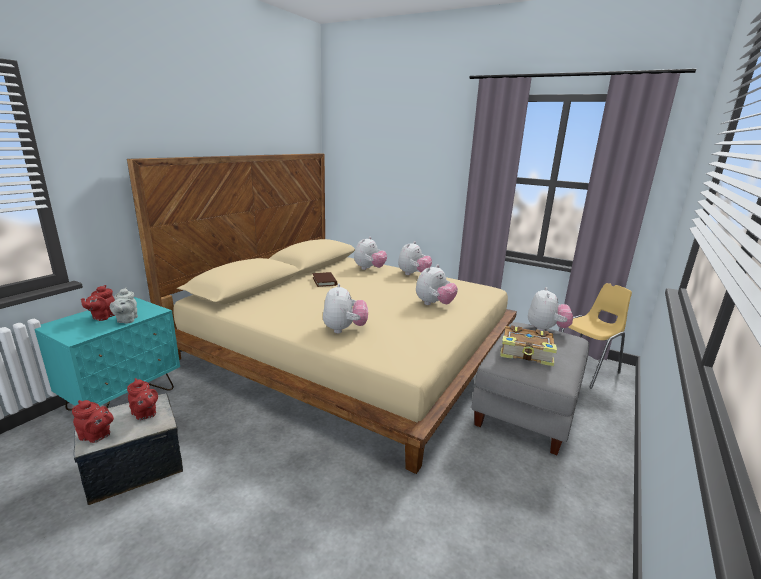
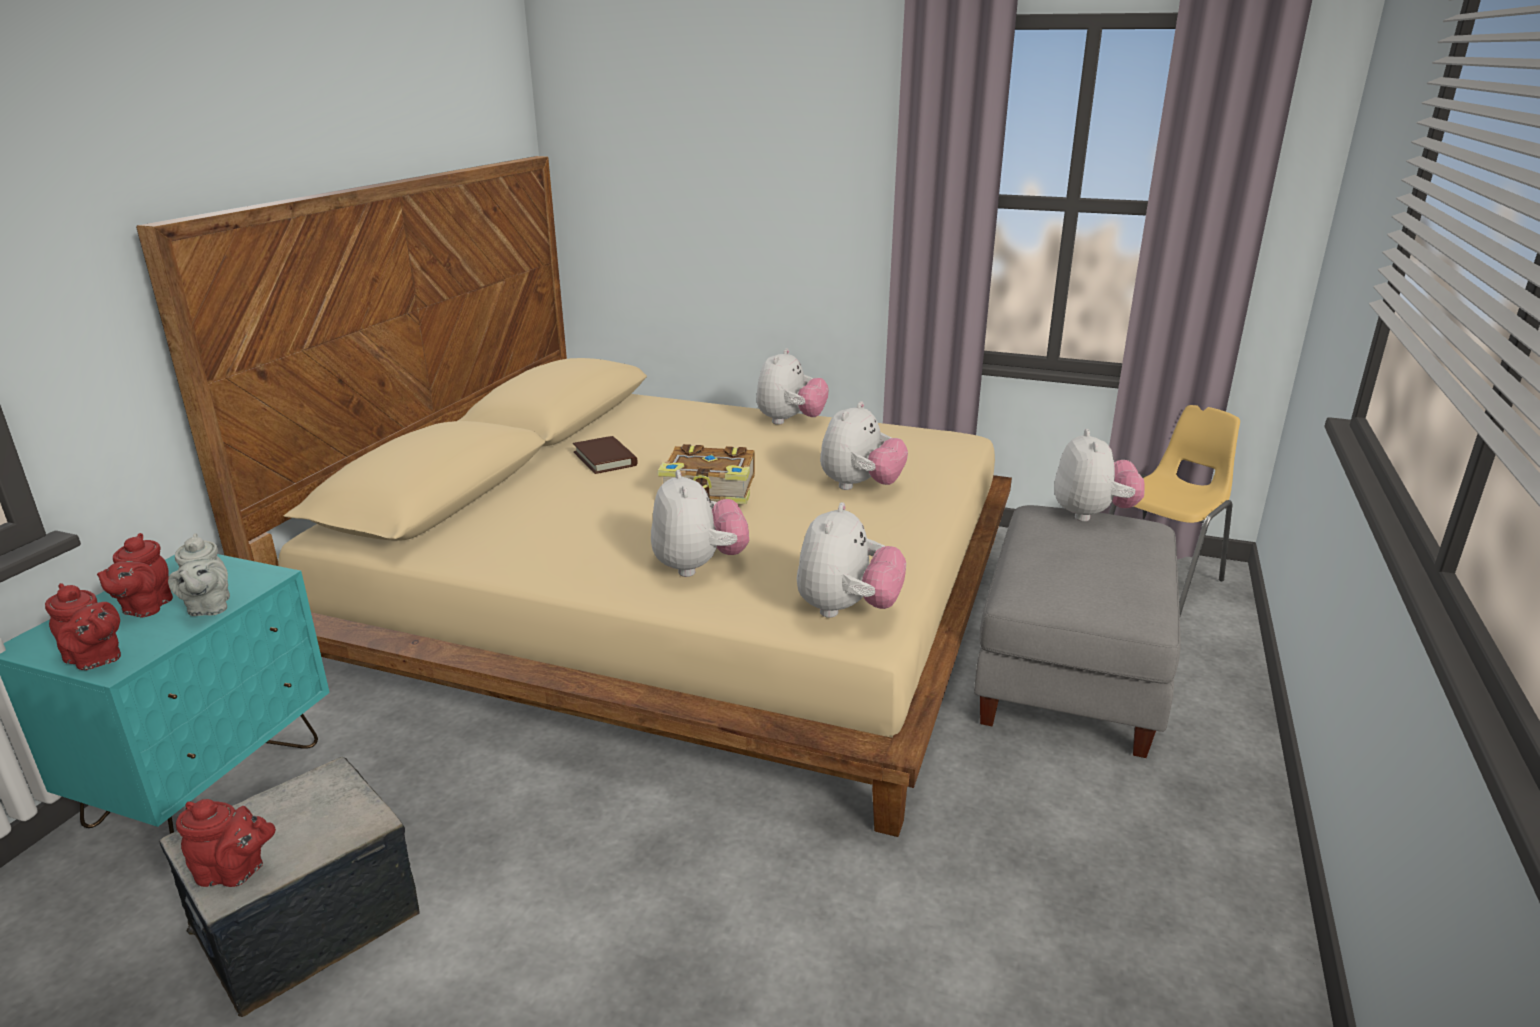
camera: 10 degrees left, 5 degrees up
red teapot [127,378,158,420] -> red teapot moved to [45,583,121,670]
plush toy [354,237,387,270] -> plush toy moved to [797,502,906,618]
book [500,325,557,366] -> book moved to [658,444,755,504]

